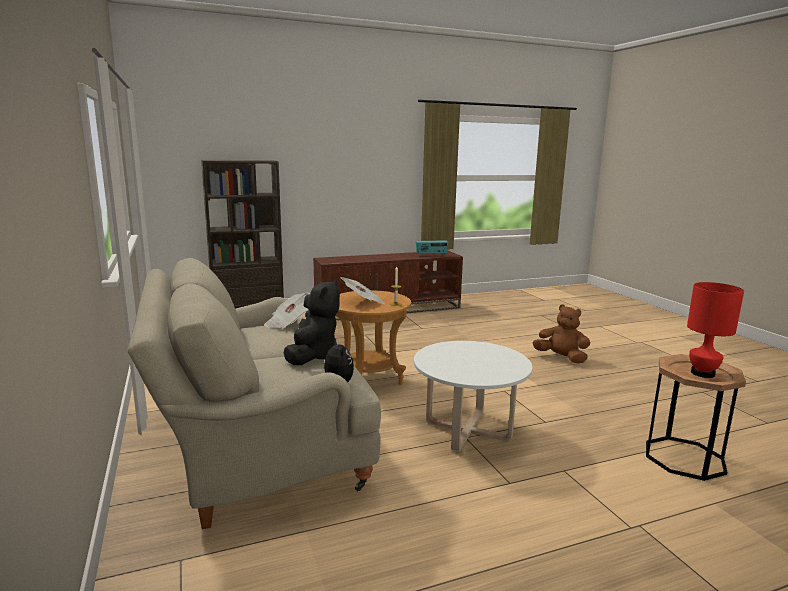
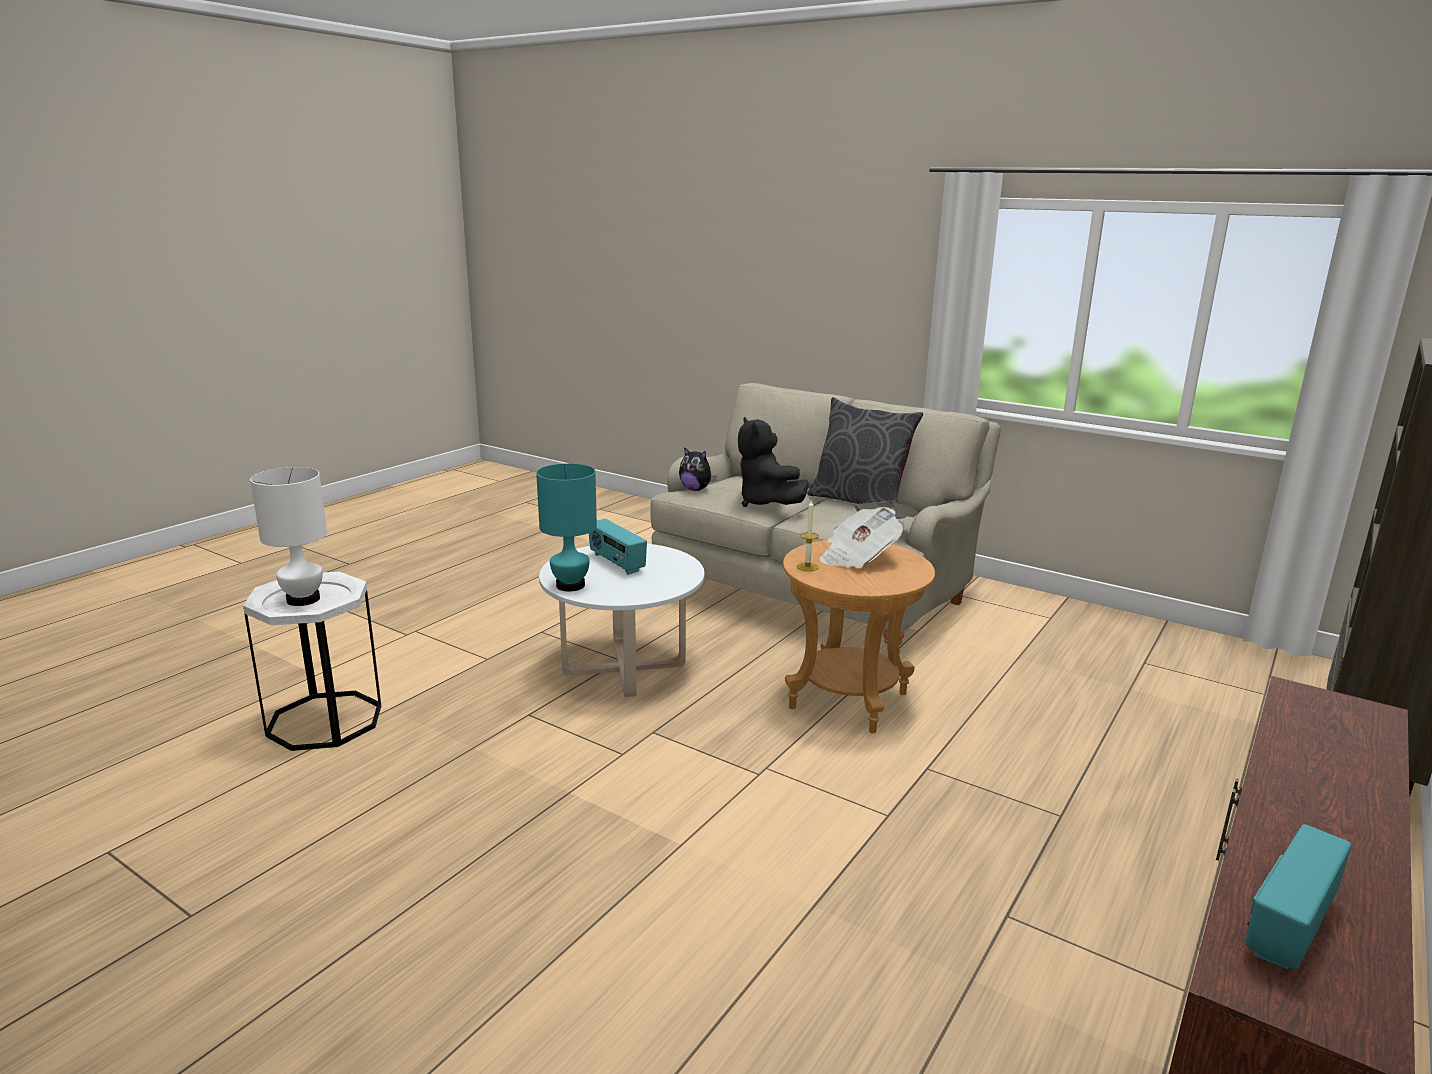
camera: 145 degrees right, 5 degrees up
brown plush toy [532,304,590,363] -> none
brown side table [646,354,746,481] -> white side table [243,572,381,751]
red table lamp [687,282,744,378] -> white table lamp [250,467,327,606]
none -> turquoise table lamp [536,464,597,591]
none -> radio [589,519,647,575]
none -> grey pillow [807,397,923,504]

